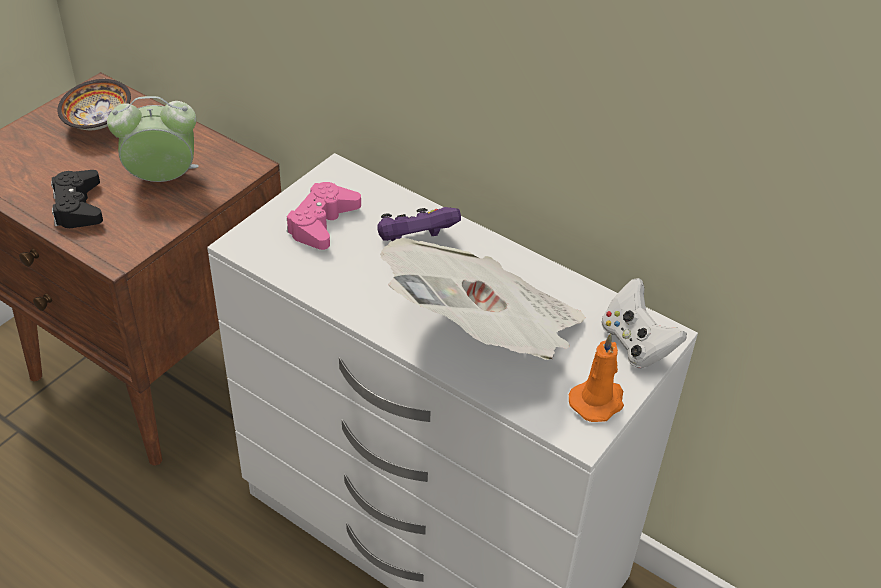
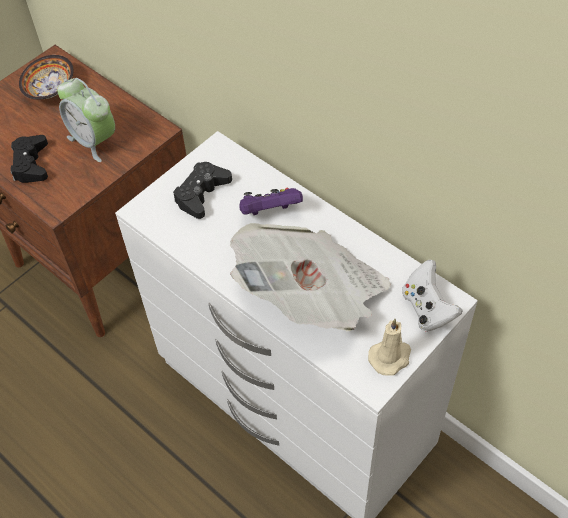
camera: 10 degrees right, 10 degrees up
alarm clock [107,96,199,182] -> alarm clock turned 135 degrees counterclockwise [57,78,115,162]
pink game controller [287,182,361,250] -> black game controller [173,162,232,219]
orange candle [569,333,624,422] -> beige candle [368,319,411,376]

